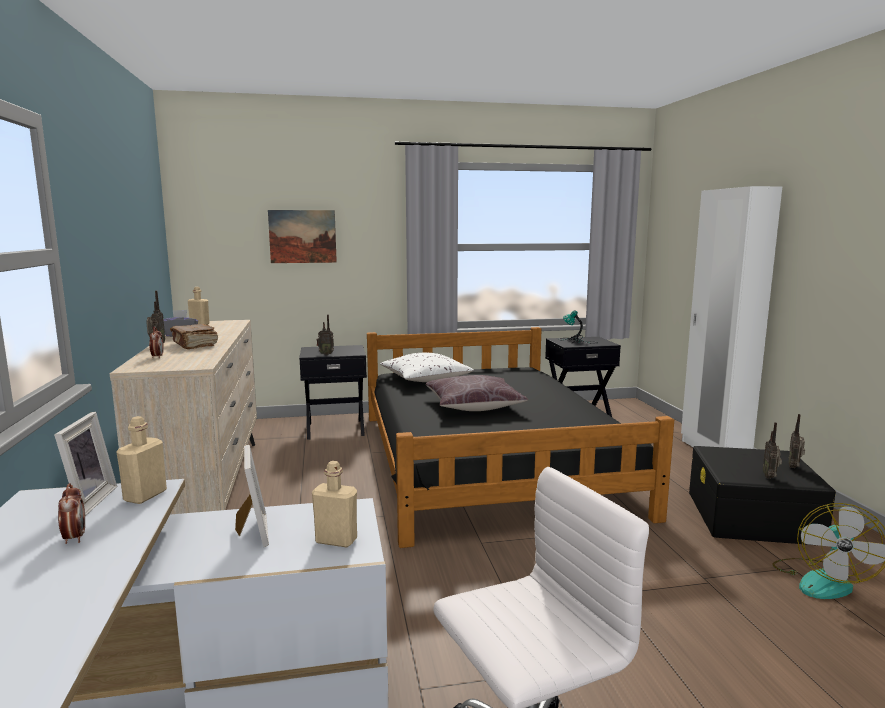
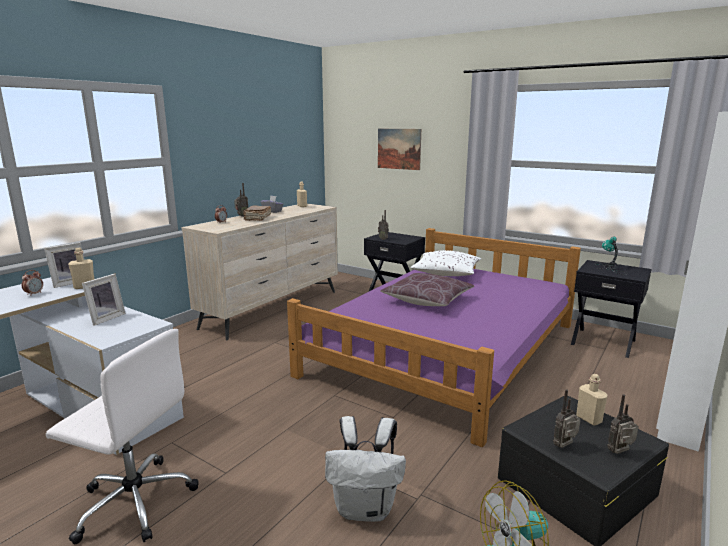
camera: 45 degrees right, 5 degrees up
beige bottle [312,461,357,547] -> beige bottle moved to [576,374,608,426]
black bed [367,327,674,548] -> purple bed [287,228,581,447]
none -> white backpack [325,416,406,522]

